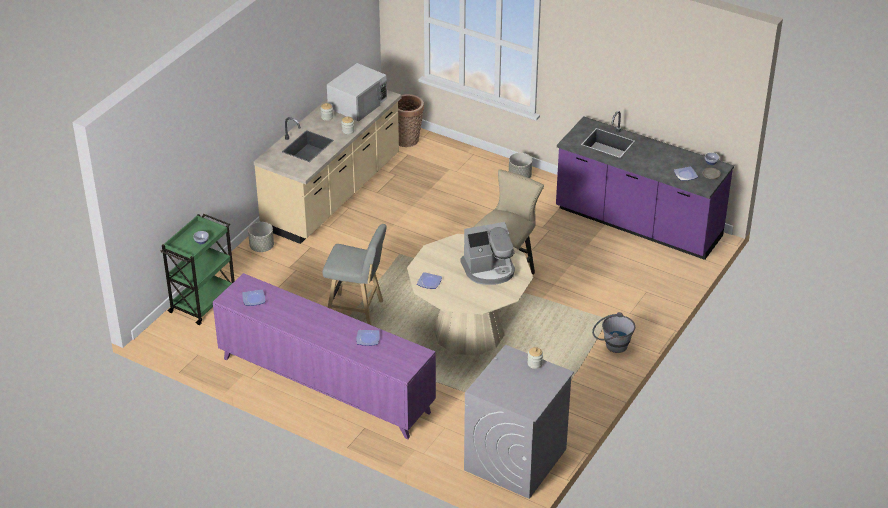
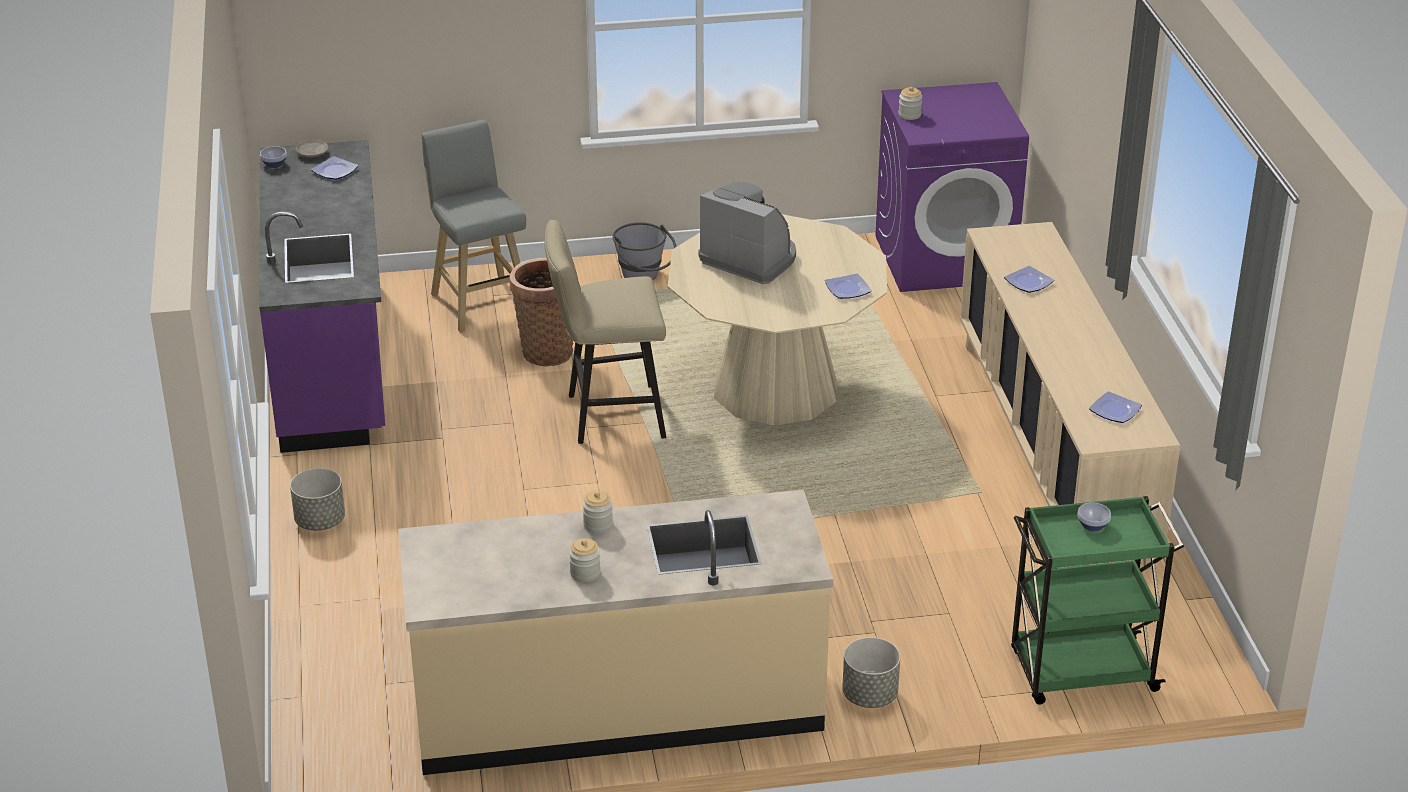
camera: 130 degrees left, 5 degrees down
purple cabinet [213,273,436,439] -> beige cabinet [960,222,1180,569]
grey stool [322,224,387,325] -> grey stool moved to [422,120,526,333]
white microwave [327,63,387,121] -> none
basket [397,94,424,147] -> basket moved to [509,258,573,366]
grey washing machine [464,345,574,499] -> purple washing machine [875,82,1029,292]

